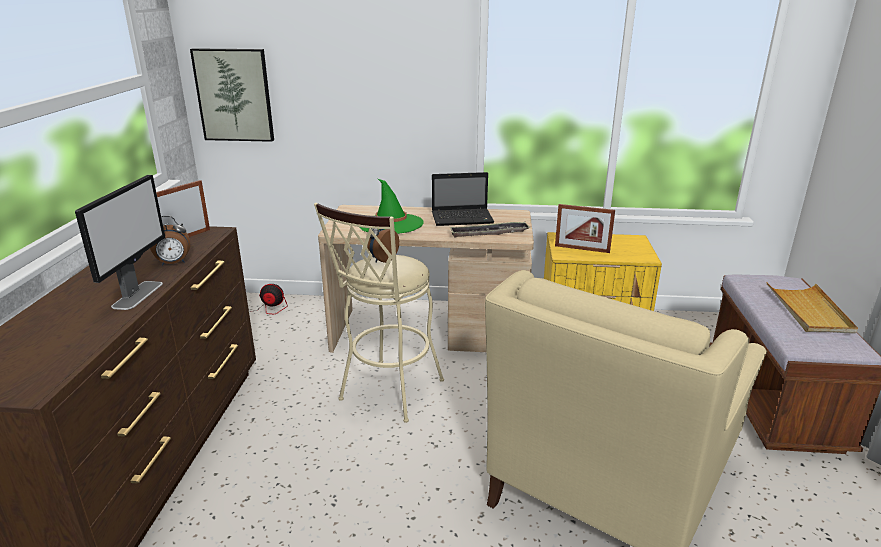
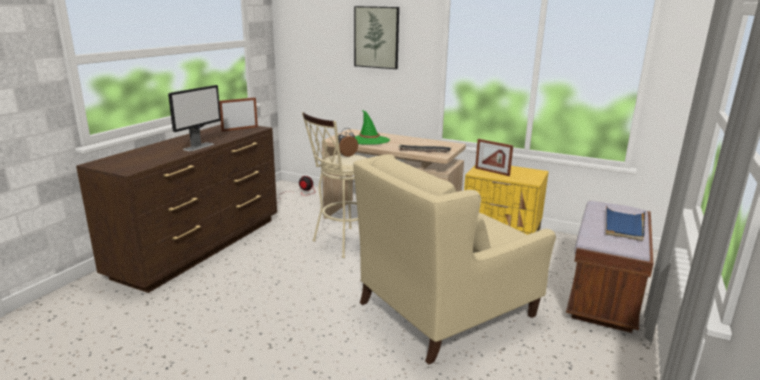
camera: 20 degrees right, 5 degrees down
alarm clock [150,216,190,266] -> none
picture [190,48,274,142] -> picture moved to [354,6,399,69]
laptop [432,172,494,226] -> none
beige tray [766,282,858,334] -> blue tray [606,205,646,241]

